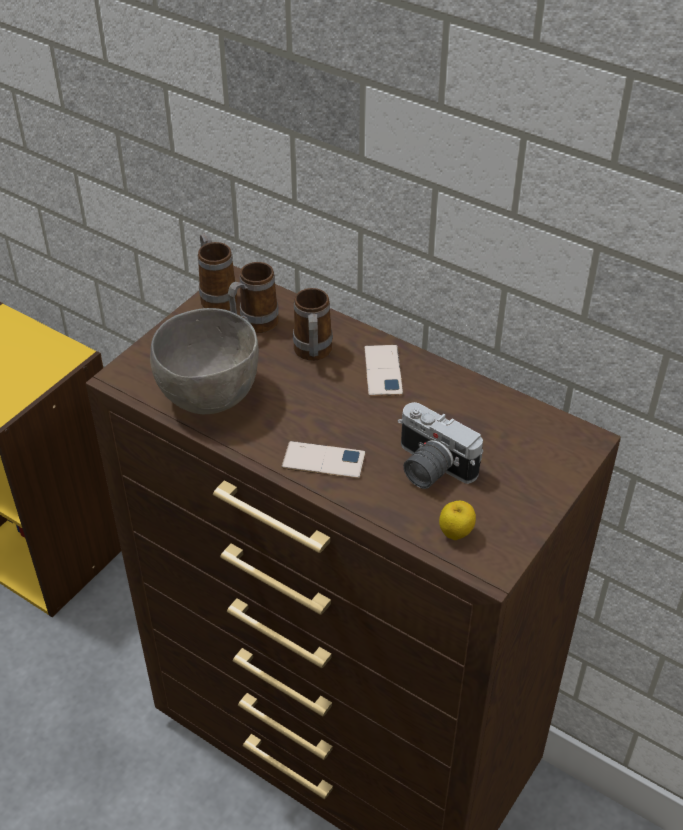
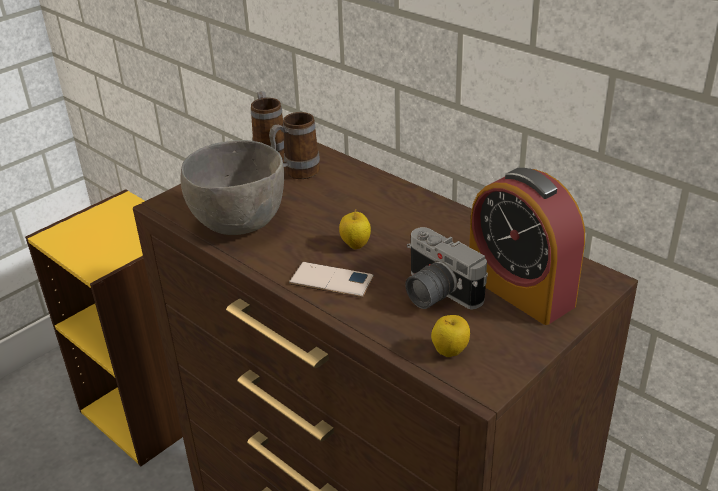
camera: 10 degrees right, 10 degrees down
mug [293,288,333,361] -> none
phone [364,345,403,396] -> none
none -> apple [339,209,371,249]
none -> alarm clock [469,168,585,325]

